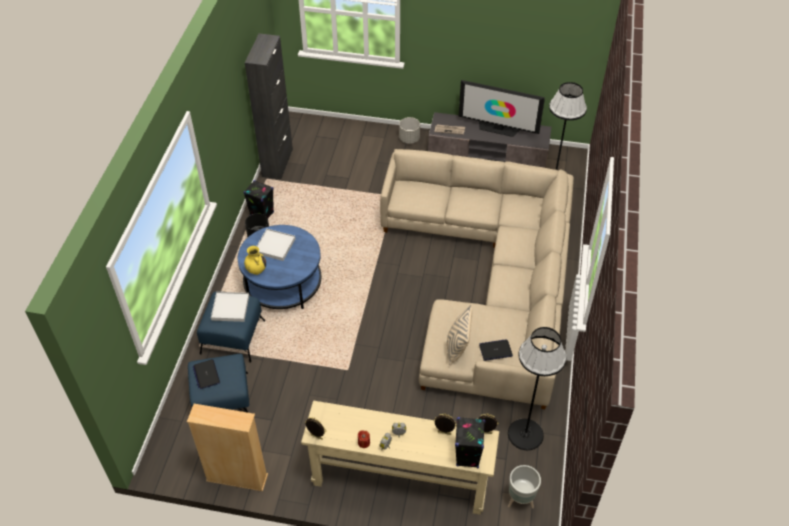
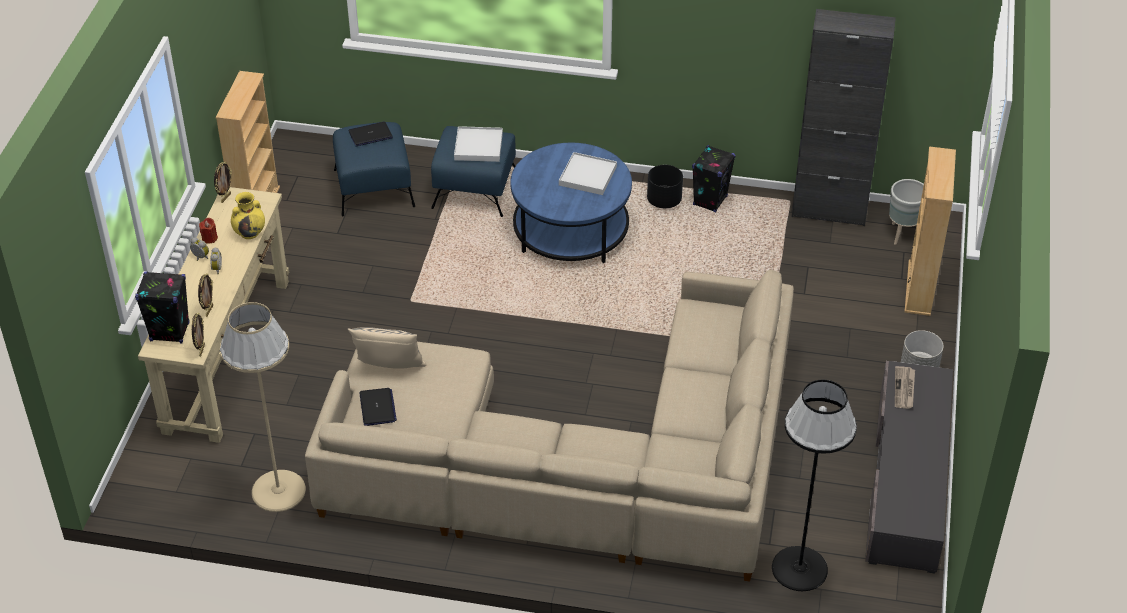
camera: 90 degrees right, 5 degrees down
yellow vase [244,246,266,275] -> yellow vase moved to [231,192,265,239]
television [458,80,545,137] -> none
black floor lamp [508,327,566,450] -> beige floor lamp [220,302,306,512]
grey planter [508,465,541,508] -> grey planter moved to [889,179,924,245]
none -> beige bookcase [904,146,956,316]

